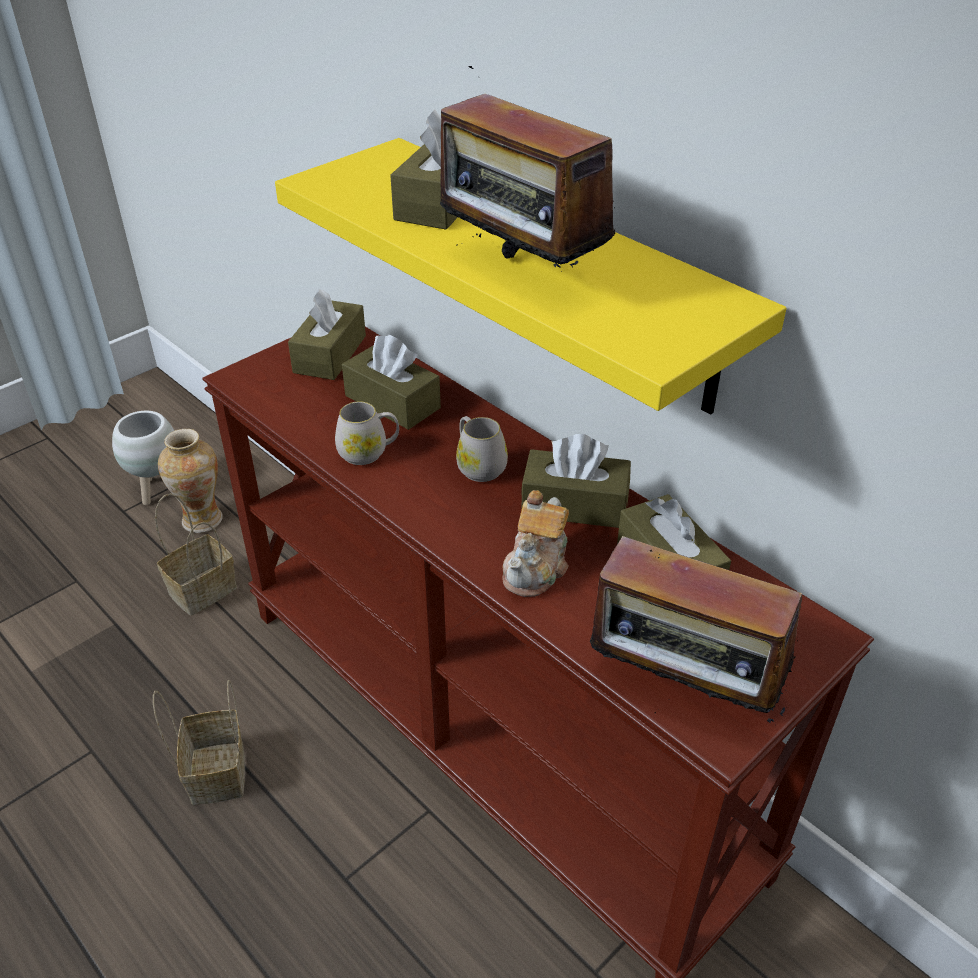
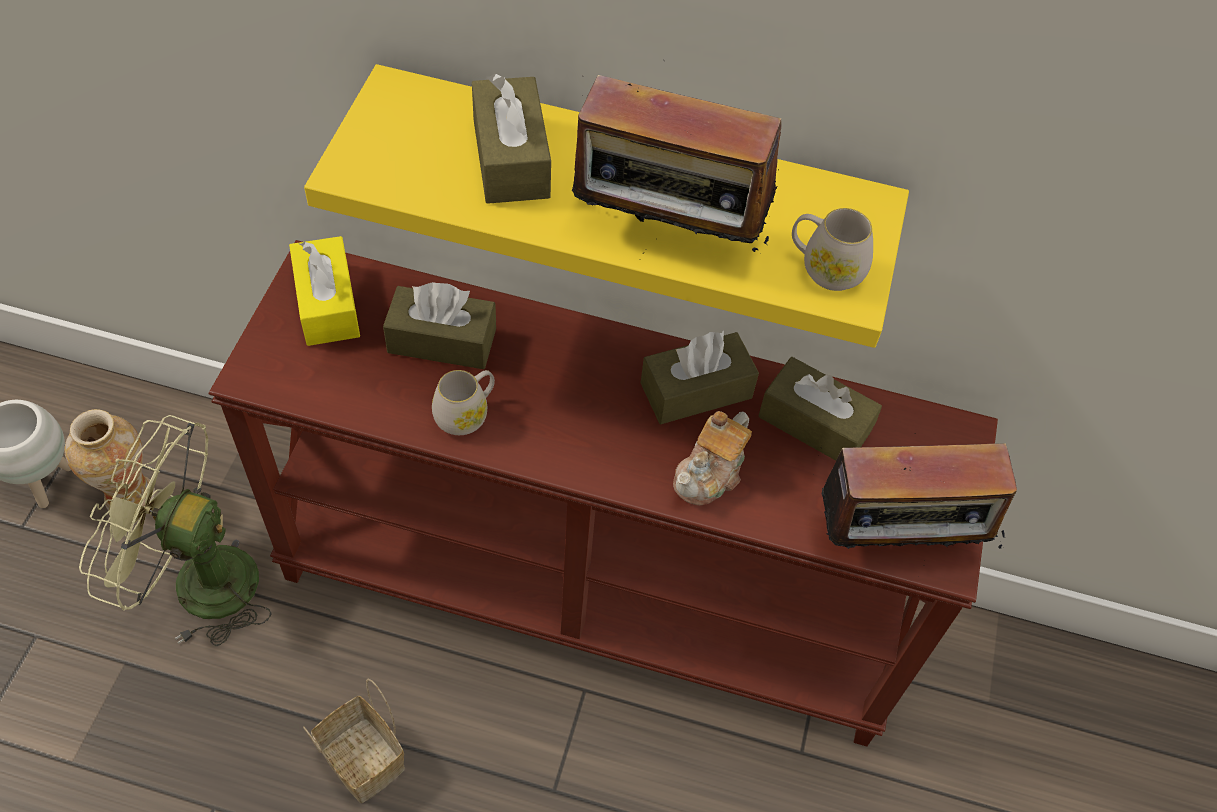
camera: 35 degrees left, 15 degrees up
basket [155,493,237,615] -> green fan [79,415,272,646]
brown tissue box [288,289,366,380] -> yellow tissue box [289,236,360,346]
white mug [456,416,508,482] -> white mug moved to [792,208,873,291]
teapot [502,490,569,597] -> teapot turned 45 degrees clockwise [673,411,752,506]

